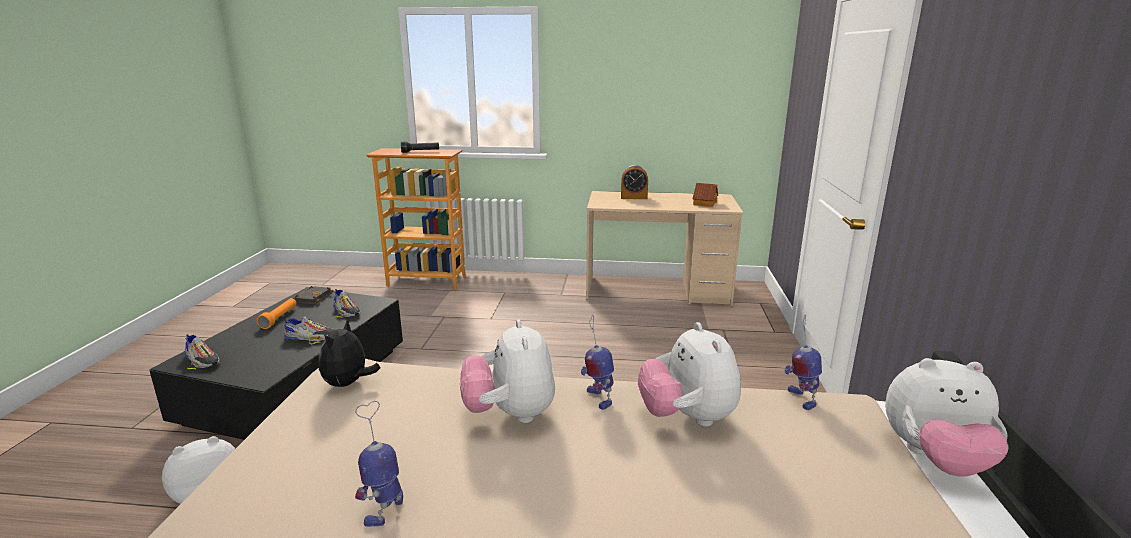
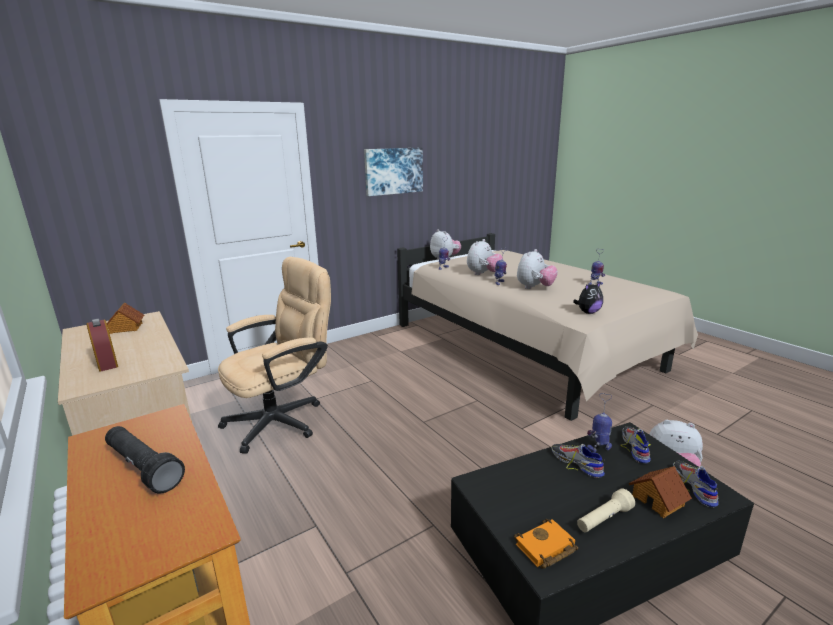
camera: 130 degrees left, 0 degrees up
orange flashlight [256,298,297,329] -> beige flashlight [577,488,635,532]
black book [293,286,334,304] -> orange book [514,519,578,569]
shoe [333,289,360,318] -> shoe moved to [621,426,651,464]
none -> beige office chair [218,257,331,454]
none -> picture [364,148,423,196]
none -> toy robot [587,393,612,453]
none -> toy house [629,466,692,518]

